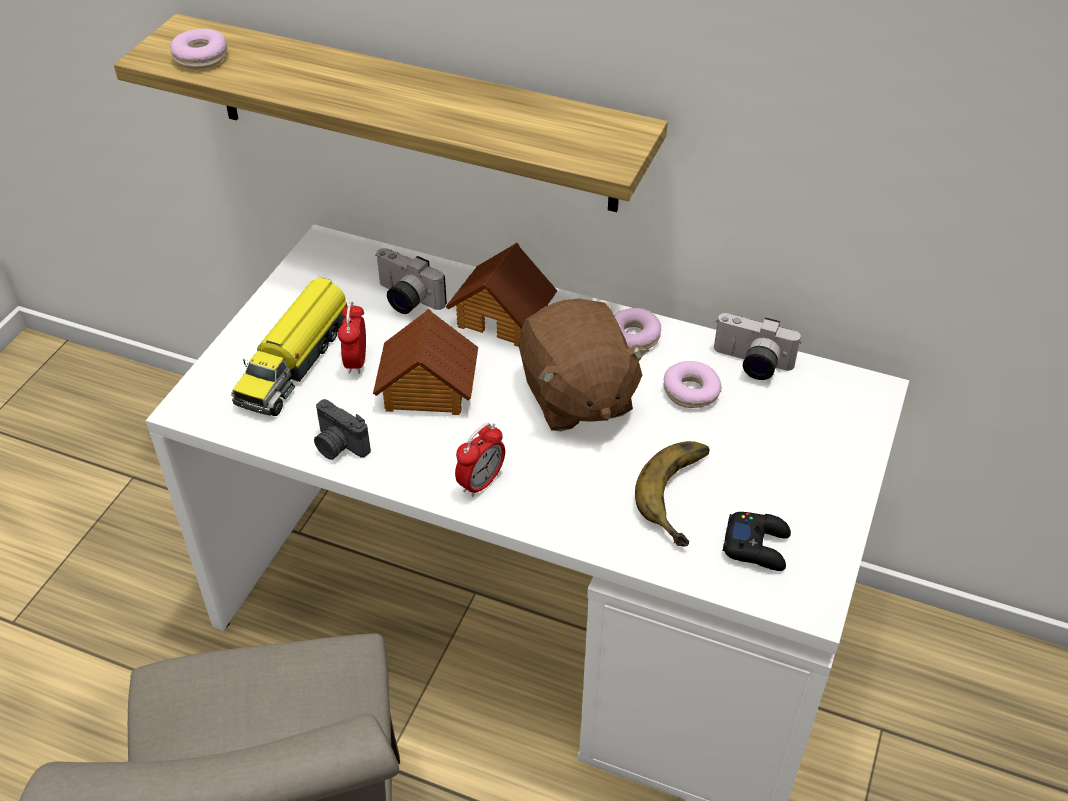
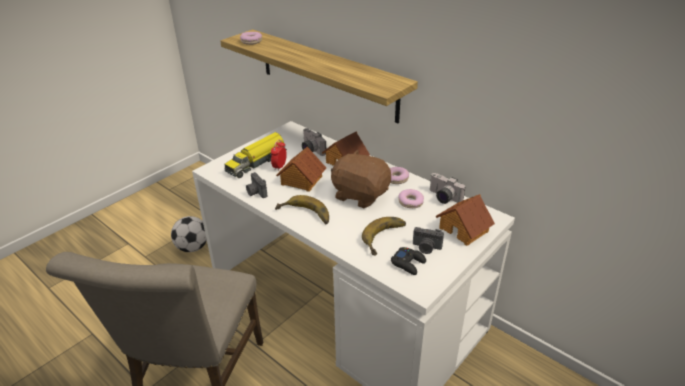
camera: 20 degrees right, 10 degrees down
alarm clock [455,423,505,497] -> banana [275,195,329,224]
brown plush toy [519,298,649,431] -> brown plush toy turned 120 degrees clockwise [331,149,391,208]
none -> football [171,216,207,252]
none -> camera [413,227,444,254]
none -> toy house [436,194,495,246]

